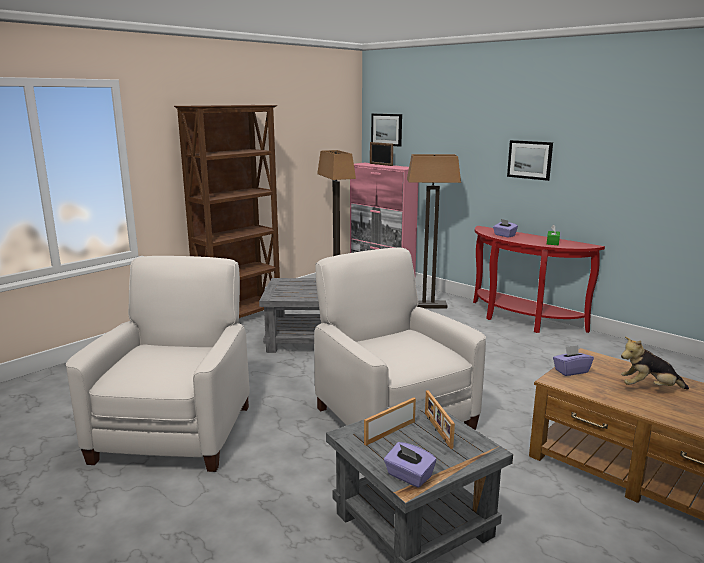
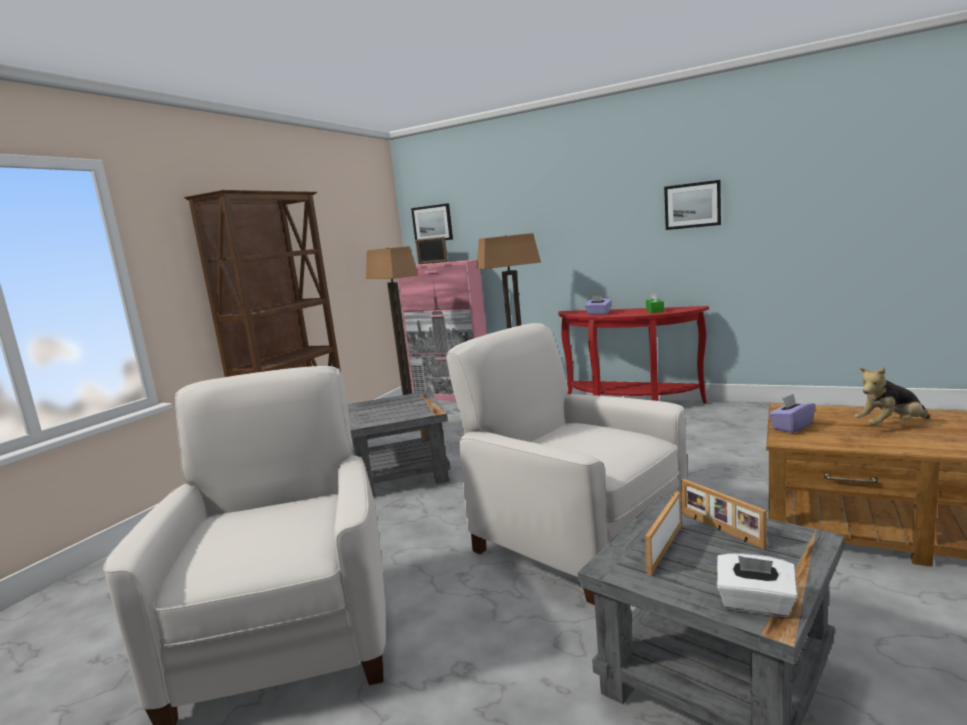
camera: 15 degrees left, 5 degrees down
purple tissue box [384,442,437,488] -> white tissue box [717,553,797,617]
picture [507,140,553,181] -> picture moved to [664,180,721,230]

